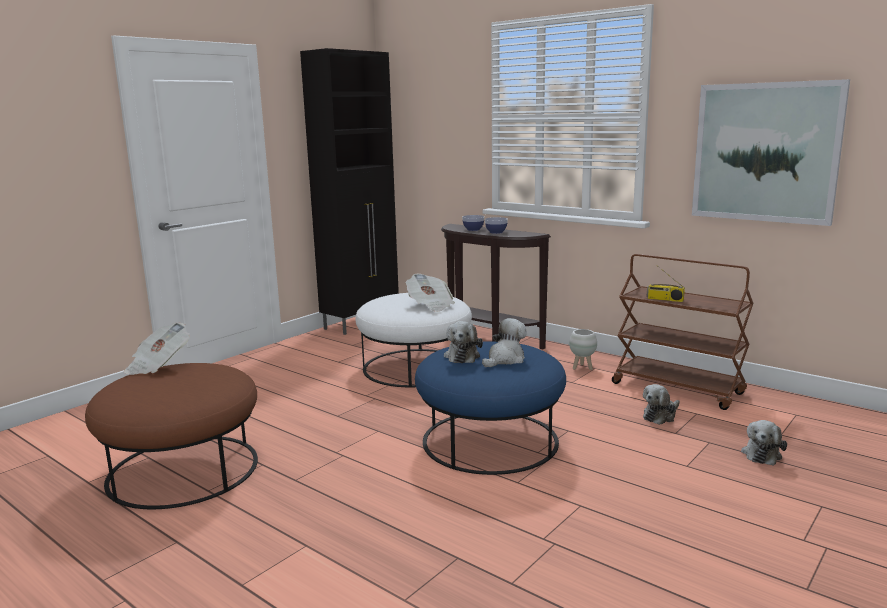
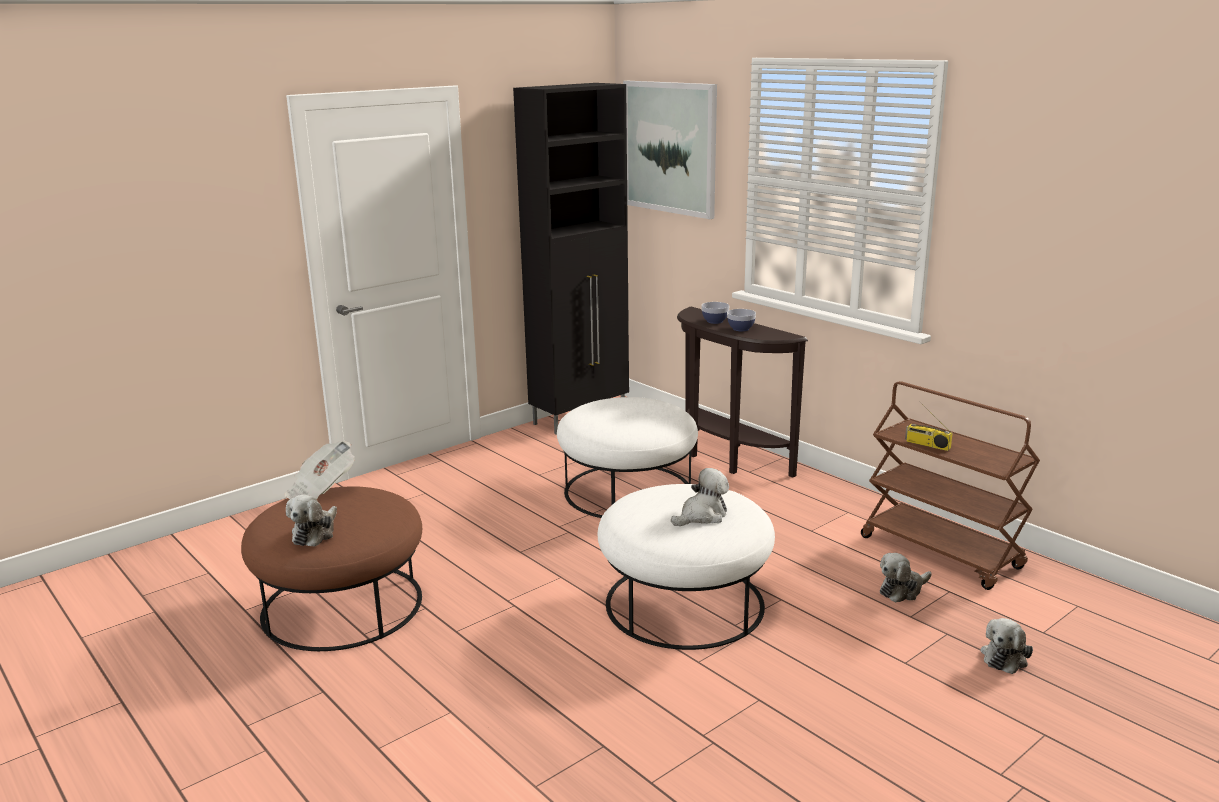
camera: 10 degrees right, 5 degrees up
newspaper [406,273,455,312] -> none
blue ottoman [415,341,566,475] -> white ottoman [598,484,775,650]
plush toy [444,321,483,363] -> plush toy moved to [286,495,337,547]
white planter [569,329,597,370] -> none
picture [692,79,850,226] -> picture moved to [623,81,717,219]

